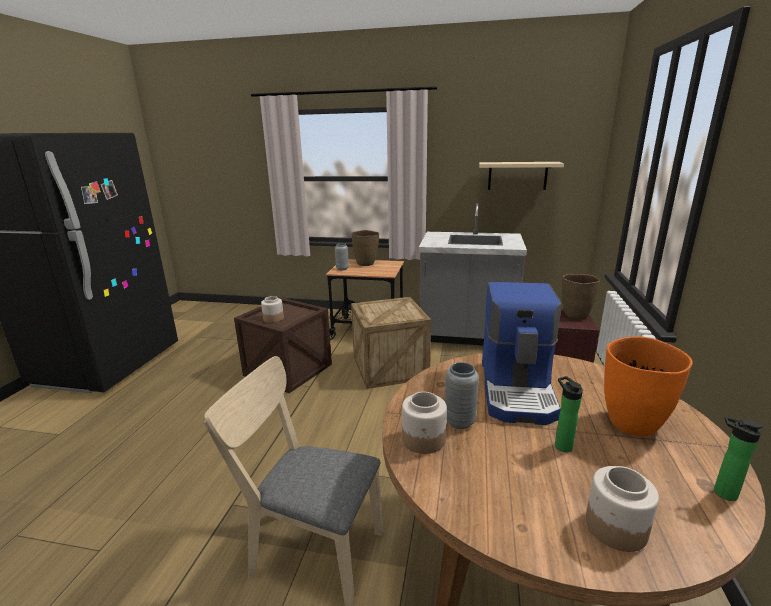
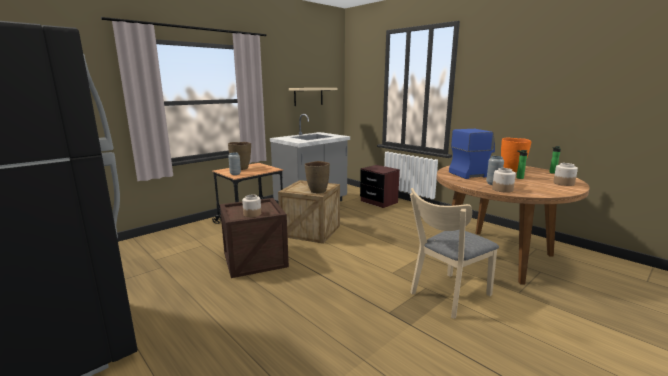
camera: 55 degrees left, 5 degrees down
coffee machine [482,282,561,425] -> coffee machine turned 60 degrees counterclockwise [449,129,495,179]
brown vase [562,274,600,319] -> brown vase moved to [305,161,330,193]

